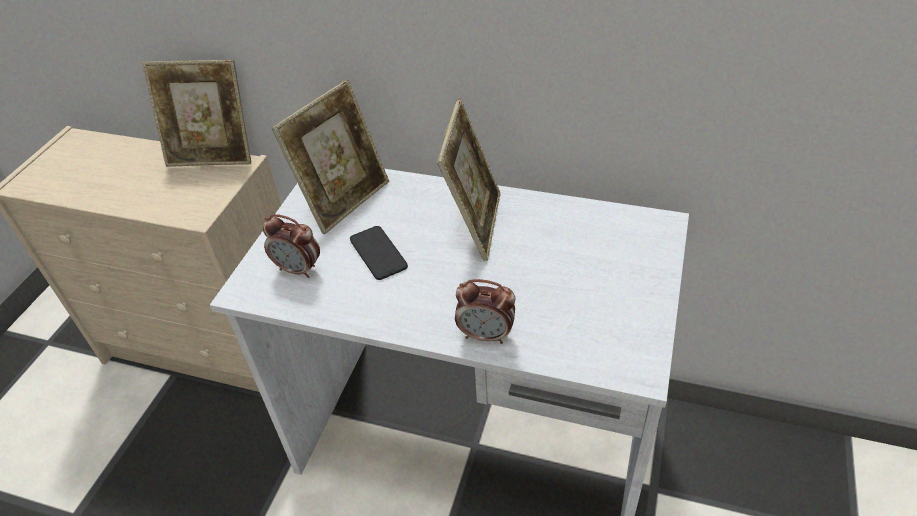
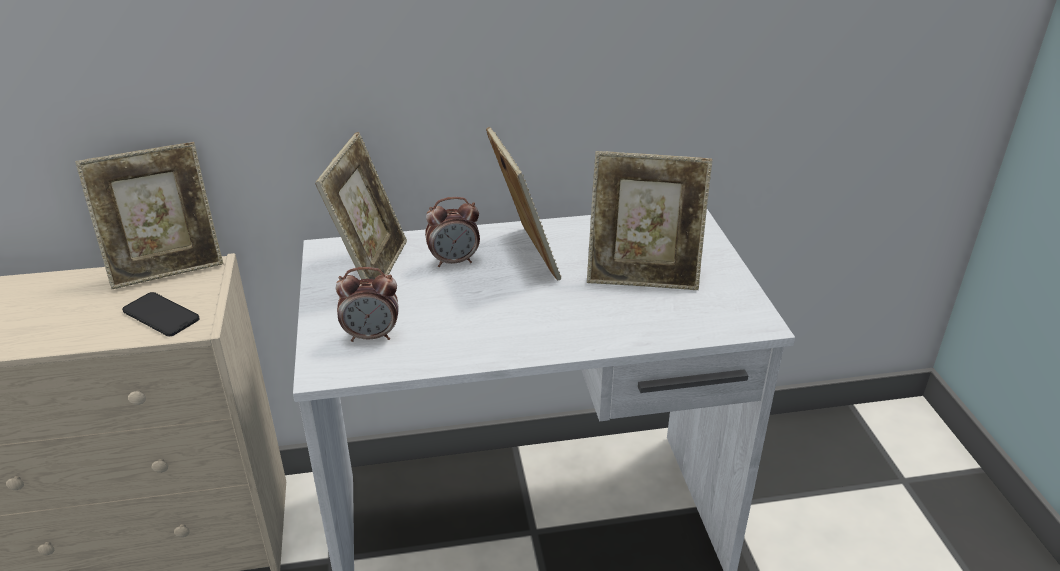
camera: 30 degrees left, 10 degrees down
phone [350,226,408,280] -> phone moved to [122,292,200,336]
alarm clock [455,279,515,344] -> alarm clock moved to [425,197,480,267]
none -> picture frame [587,151,712,290]

